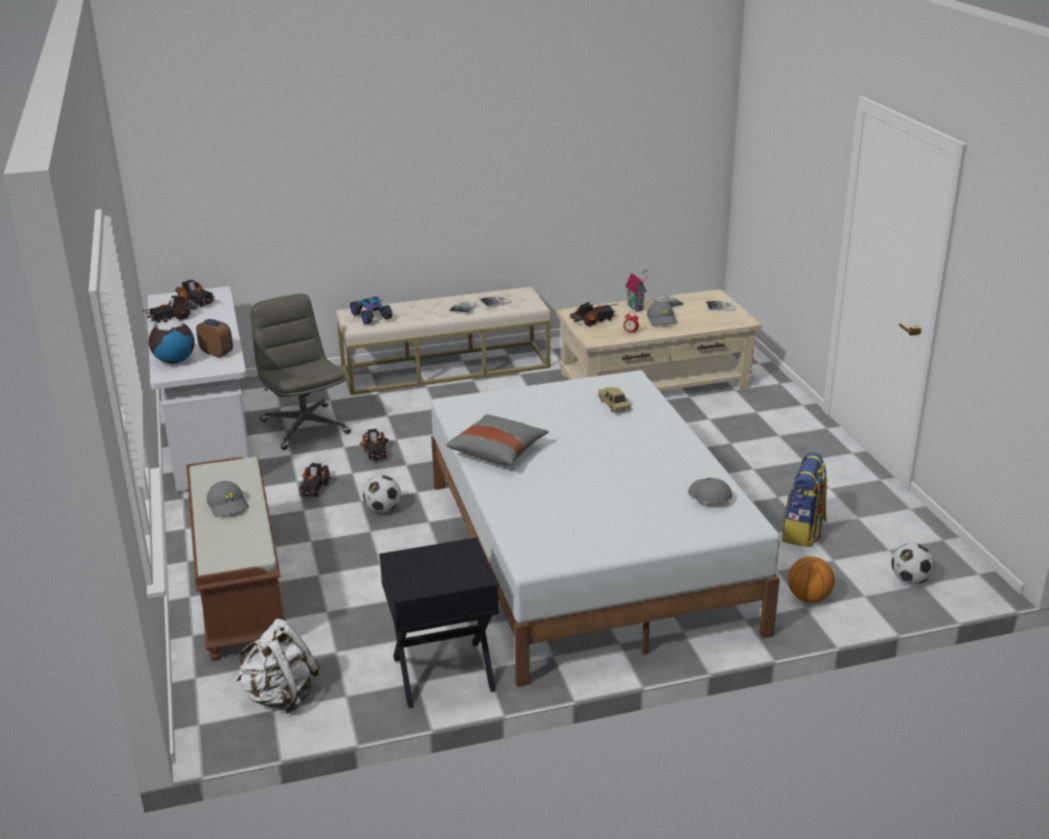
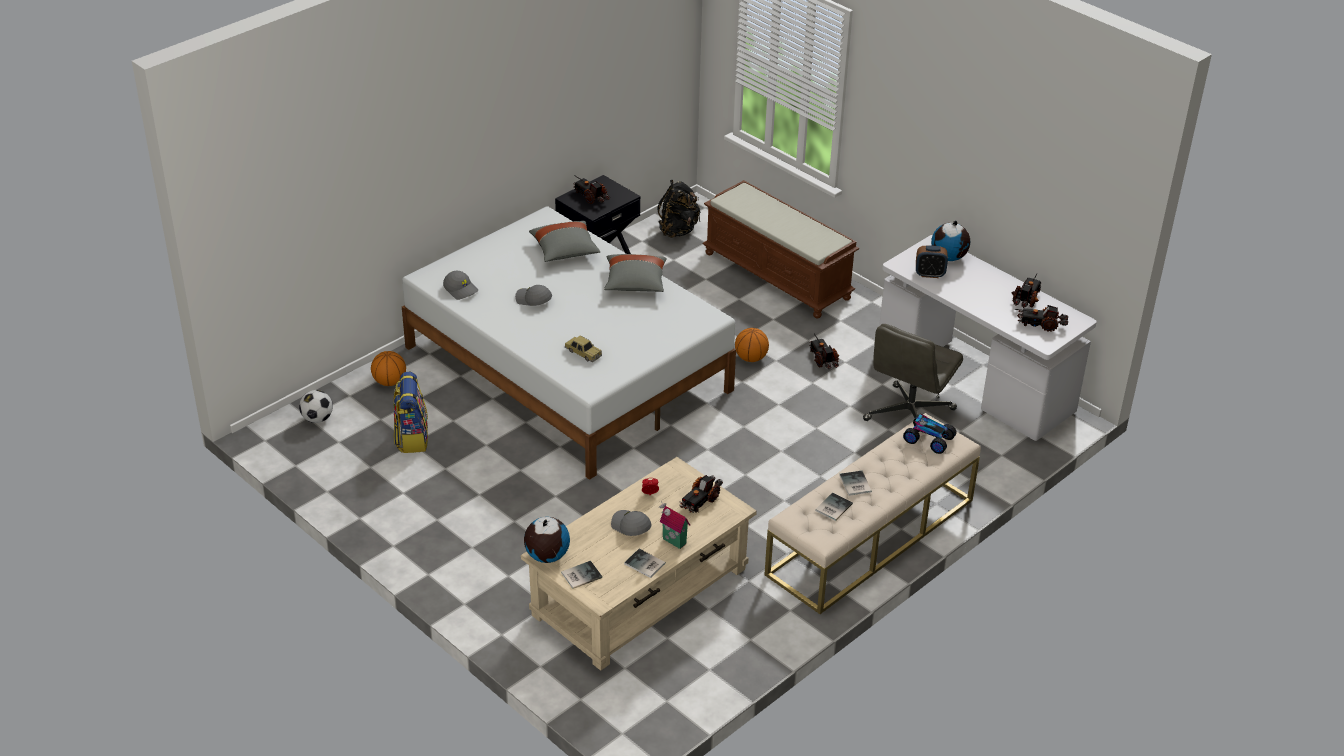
camera: 150 degrees right, 10 degrees up
grey cap [207,481,249,518] -> grey cap moved to [515,285,552,306]
white backpack [236,619,320,714] -> black backpack [657,180,700,238]
grey office chair [250,294,351,450] -> grey office chair turned 90 degrees clockwise [863,324,963,421]
toy truck [359,428,388,461] -> toy truck moved to [573,176,610,204]
football [363,475,401,513] -> basketball [735,328,769,362]
none -> globe [524,517,570,563]
none -> grey pillow [529,221,601,262]

